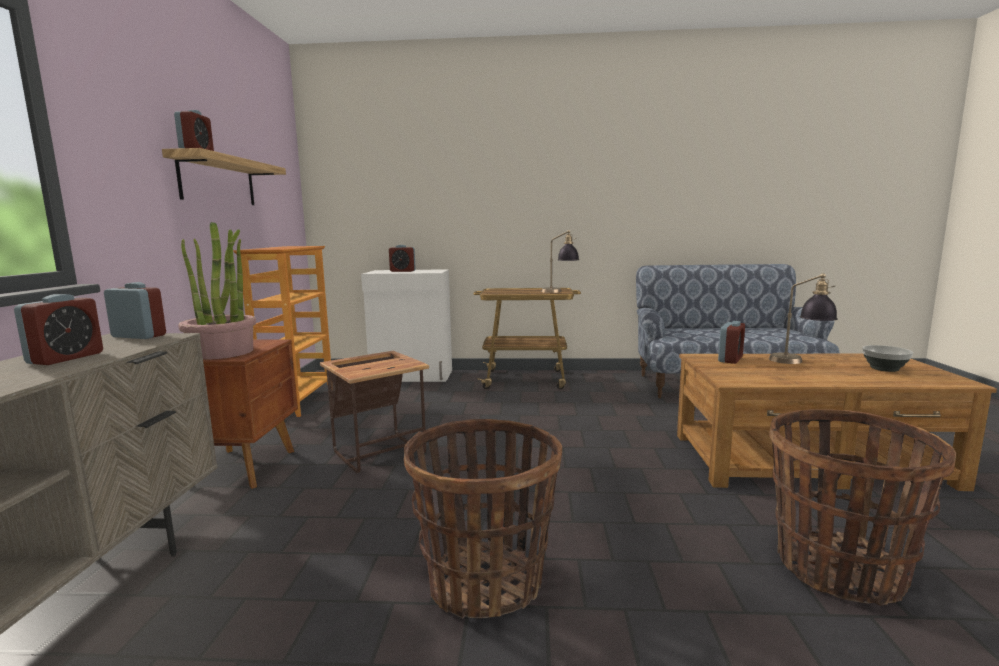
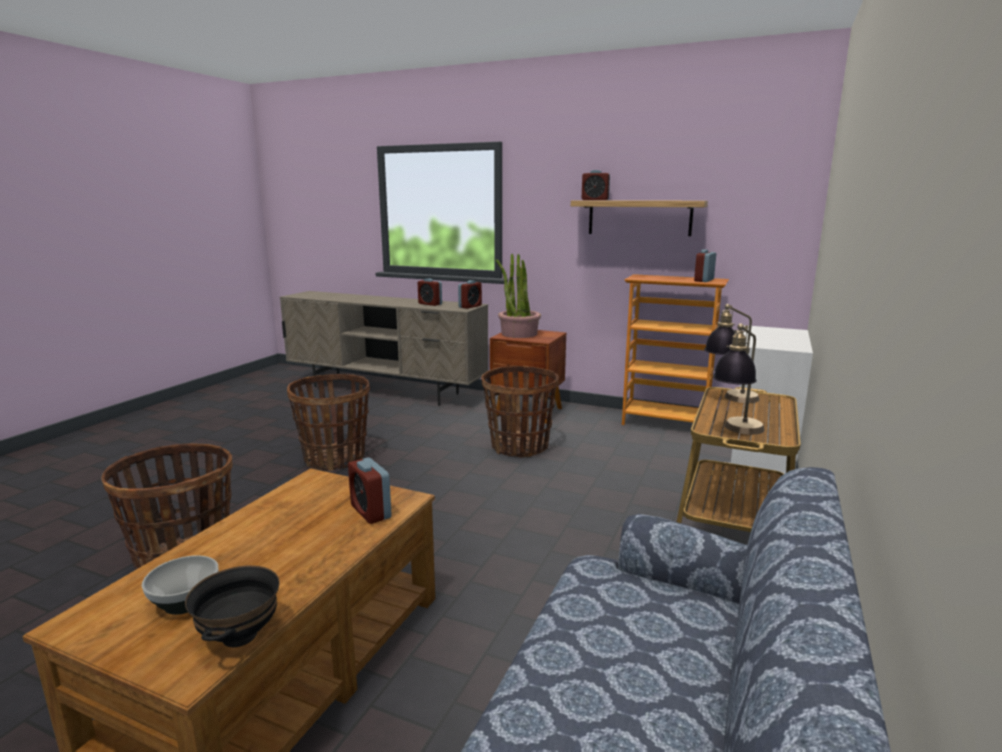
camera: 110 degrees right, 5 degrees up
side table [320,351,429,473] -> basket [481,366,559,458]
alarm clock [389,245,416,272] -> alarm clock moved to [694,249,716,282]
table lamp [769,273,838,364] -> table lamp moved to [704,304,759,403]
none -> black bowl [185,565,279,647]

